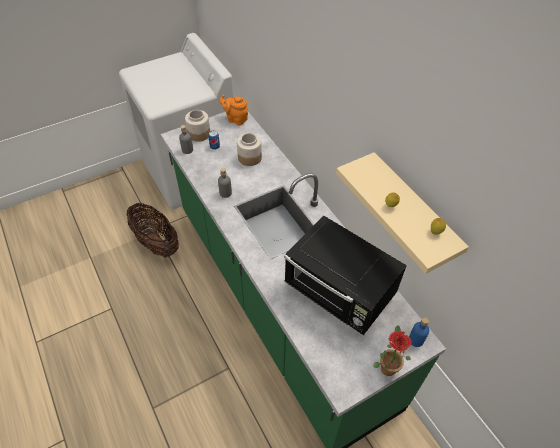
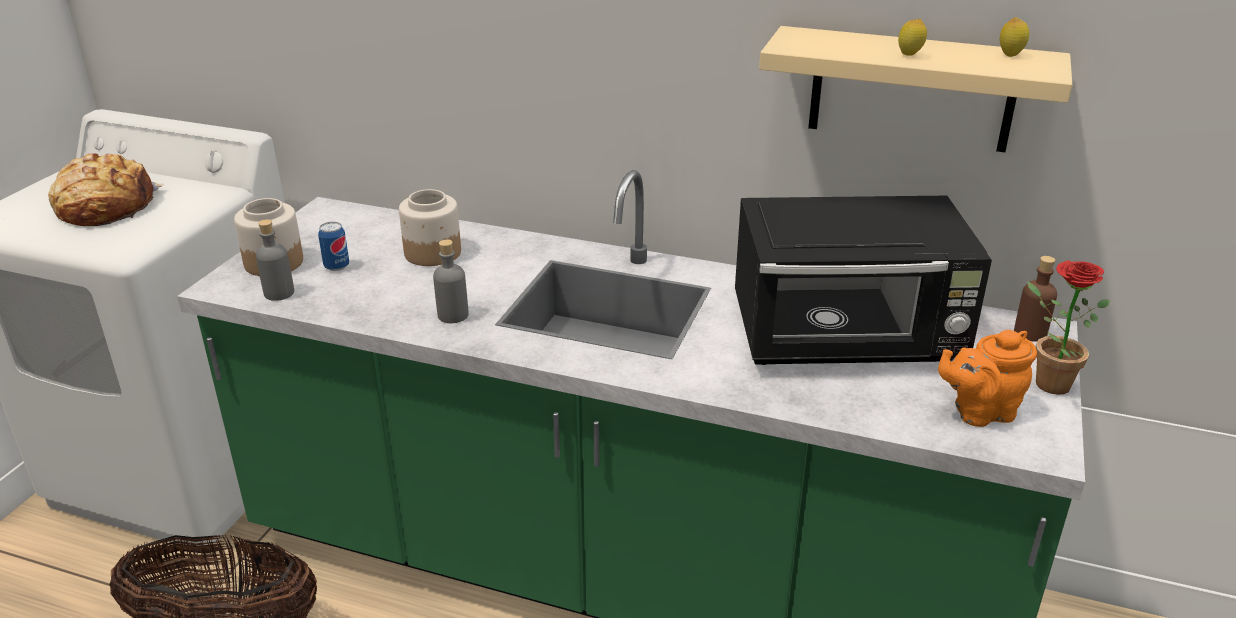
camera: 40 degrees left, 20 degrees down
orange teapot [220,94,248,125] -> orange teapot moved to [938,330,1037,427]
blue bottle [409,317,429,347] -> brown bottle [1014,256,1057,342]
none -> bread [48,153,164,226]

